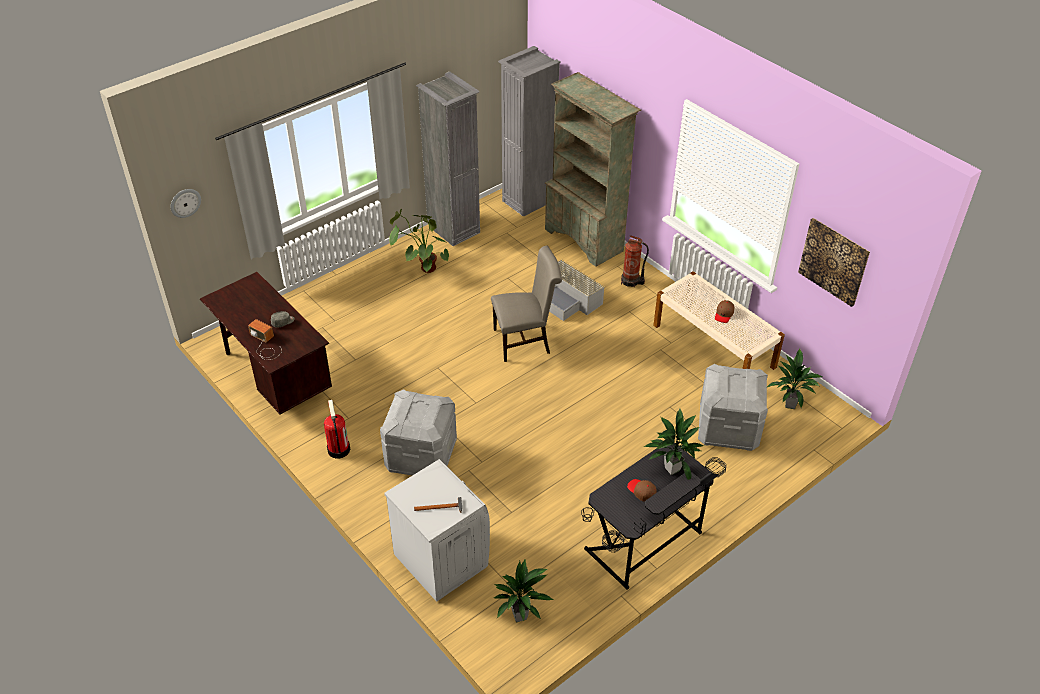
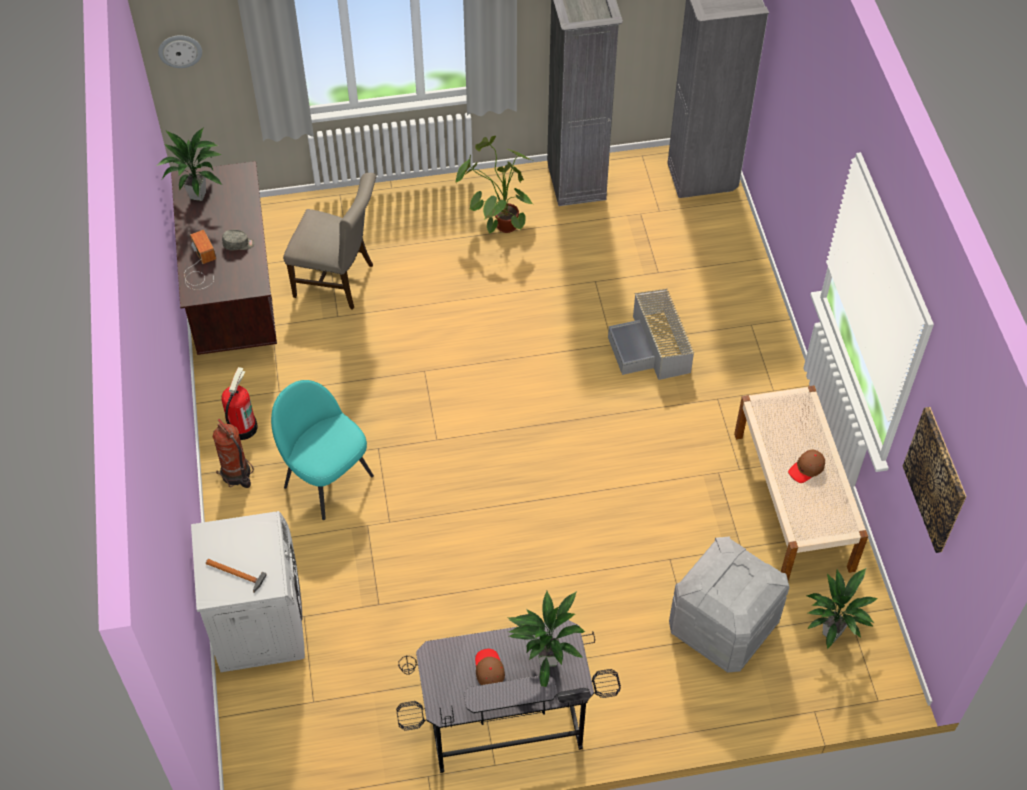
camera: 30 degrees right, 10 degrees up
grey storage box [380,389,457,476] -> turquoise chair [271,380,374,520]
beige chair [491,245,562,362] -> beige chair moved to [283,173,376,310]
potted plant [494,560,553,622] -> potted plant moved to [156,127,222,201]
green bookcase [545,72,641,267] -> none
fire extinguisher [621,235,649,288] -> fire extinguisher moved to [213,419,254,488]

